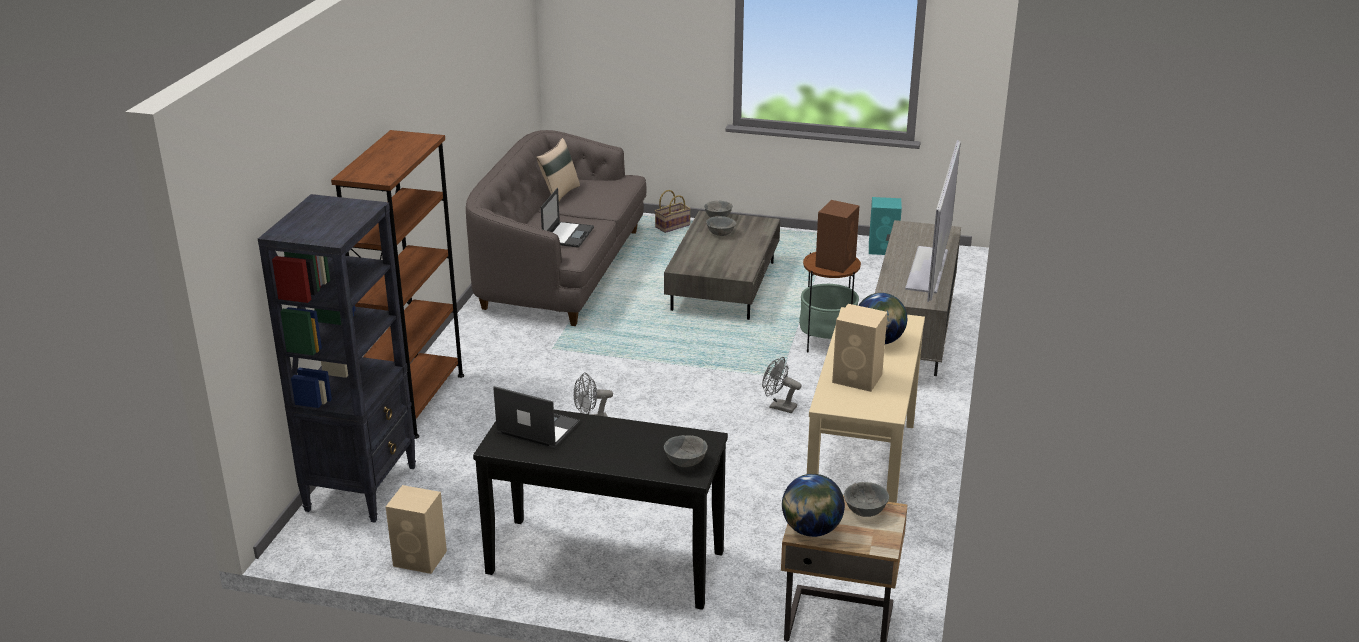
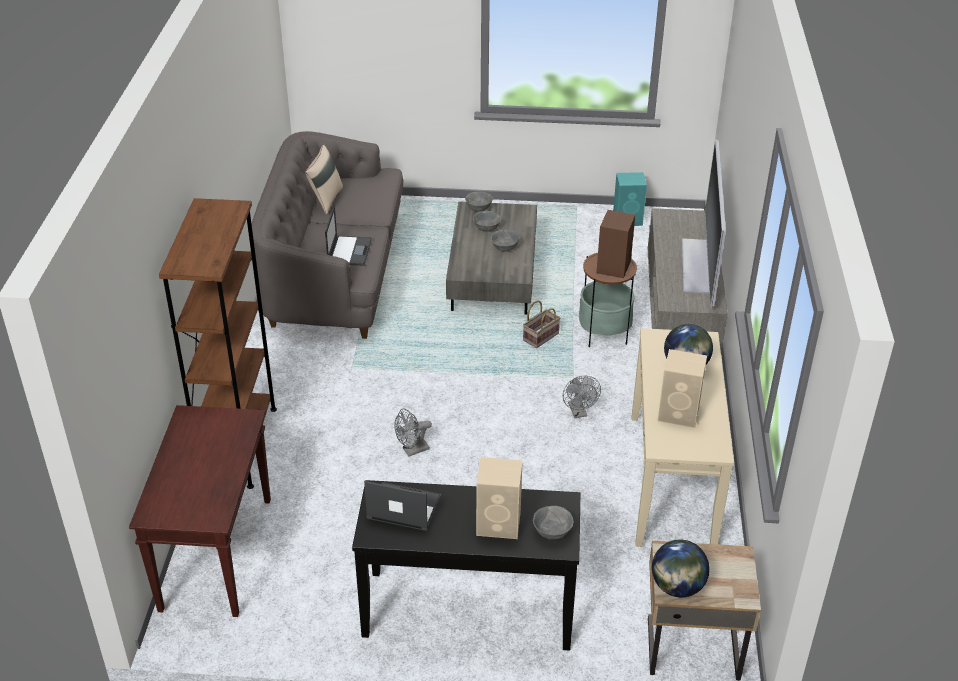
camera: 10 degrees left, 10 degrees up
black bookcase [258,194,416,522] -> brown console table [129,405,271,617]
beige speaker [386,485,447,574] -> beige speaker moved to [476,457,523,539]
basket [655,190,691,233] -> basket moved to [523,300,560,348]
grey fan [762,357,801,413] -> grey fan turned 120 degrees counterclockwise [563,376,601,418]
grey bowl [844,482,889,517] -> grey bowl moved to [491,230,520,251]

